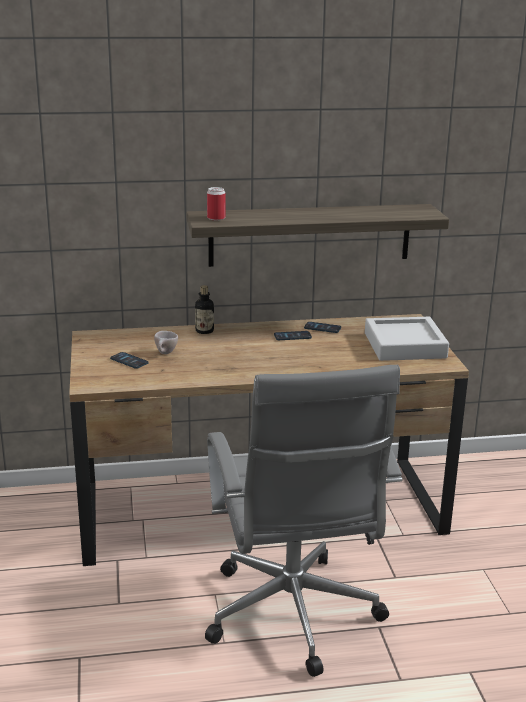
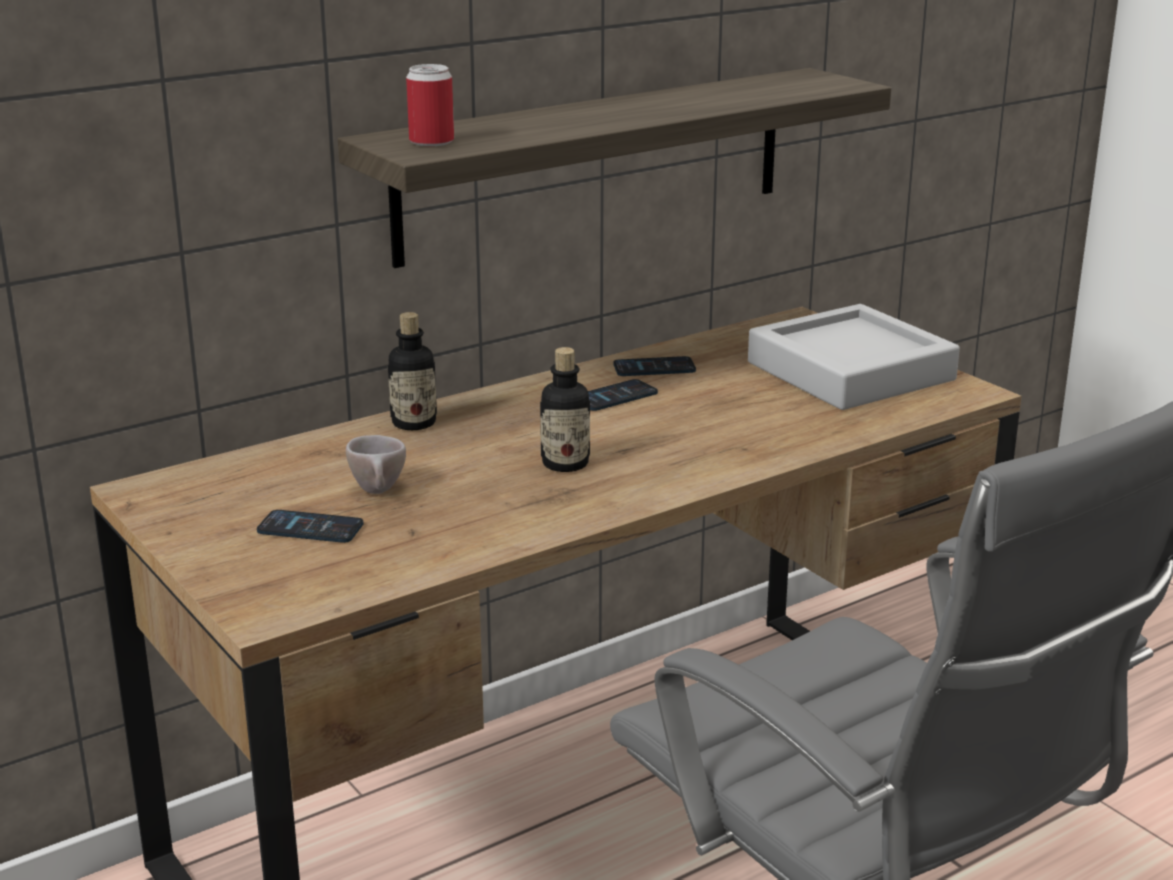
camera: 25 degrees left, 0 degrees up
none -> bottle [540,347,590,472]

